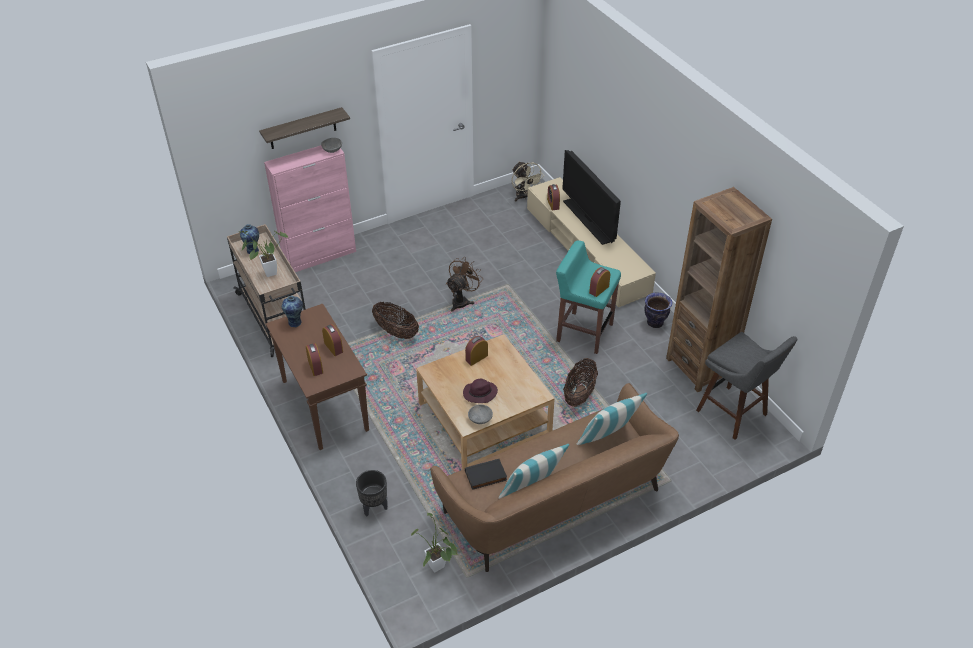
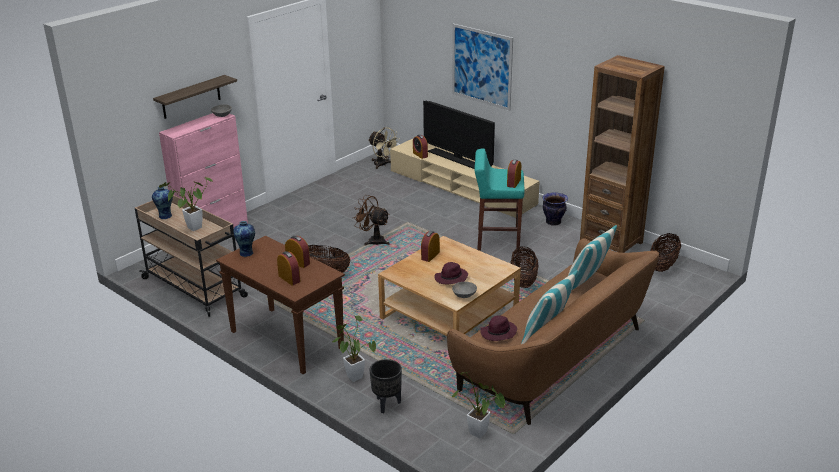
camera: 20 degrees left, 15 degrees down
brown fan [446,257,481,312] -> brown fan turned 75 degrees counterclockwise [353,195,390,246]
black book [465,459,507,490] -> purple hat [480,315,517,341]
grey stool [696,332,798,440] -> basket [650,233,681,272]
none -> potted plant [332,316,376,382]
none -> picture [452,24,513,111]

